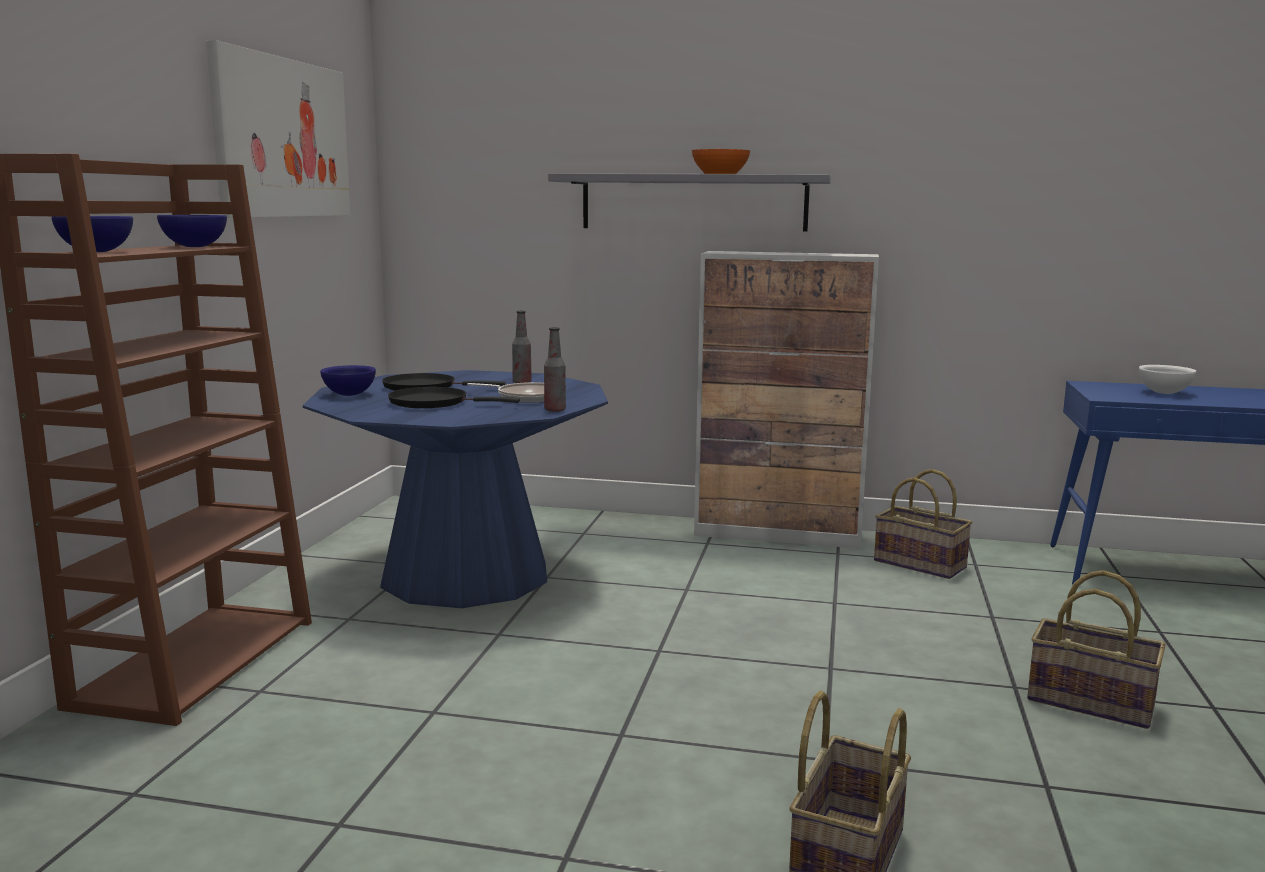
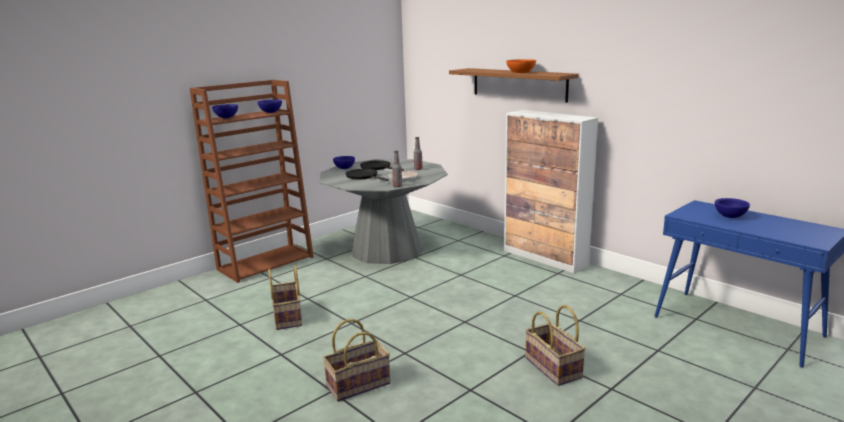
camera: 35 degrees right, 5 degrees up
picture [207,40,350,218] -> none
blue dining table [303,370,608,608] -> grey dining table [320,159,448,264]
grey shelf [548,173,831,232] -> brown shelf [449,68,579,103]
basket [874,469,972,579] -> basket moved to [268,265,302,330]
white bowl [1139,365,1196,394] -> blue bowl [715,198,750,218]

